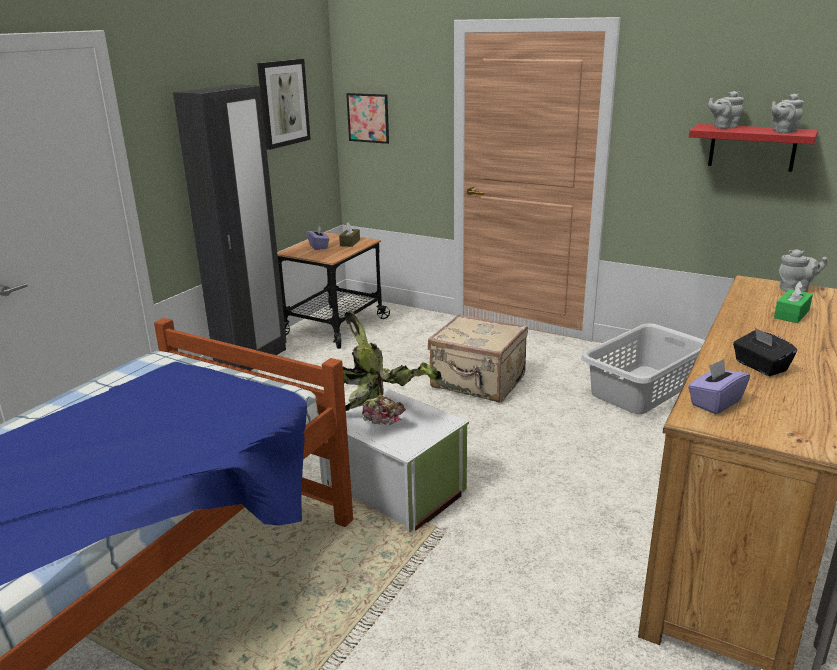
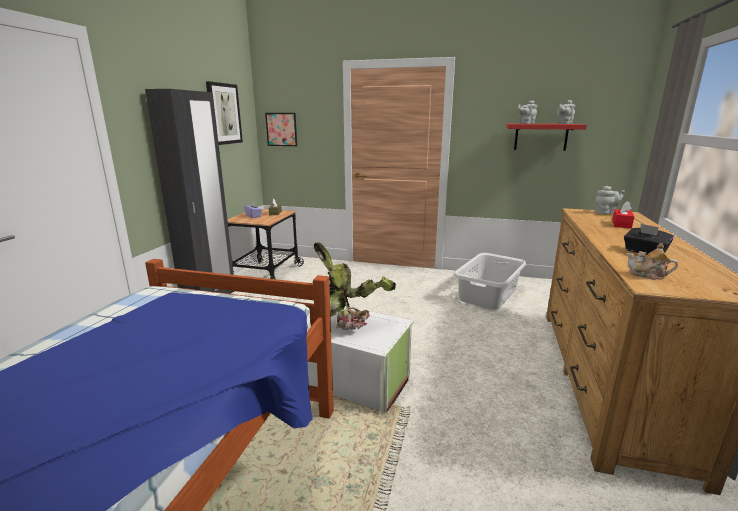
camera: 15 degrees left, 5 degrees down
beige suitcase [428,314,528,403] -> none
purple tissue box [688,359,750,414] -> teapot [627,243,678,280]
green tissue box [774,281,813,323] -> red tissue box [612,201,635,229]

